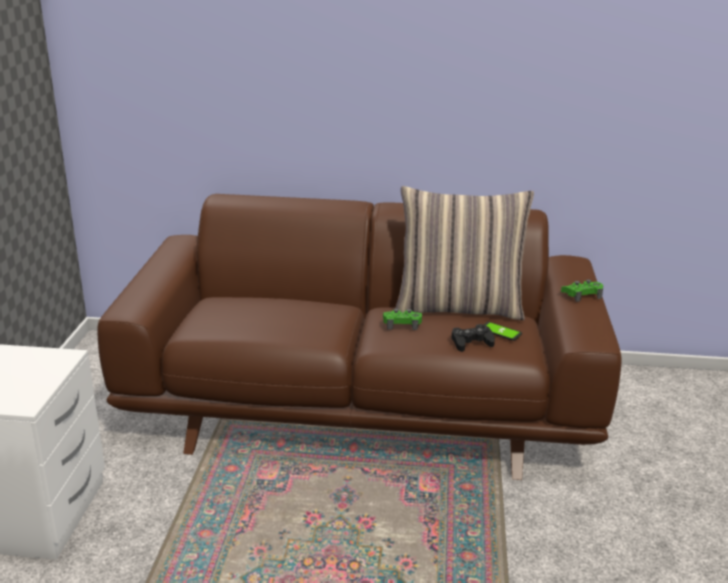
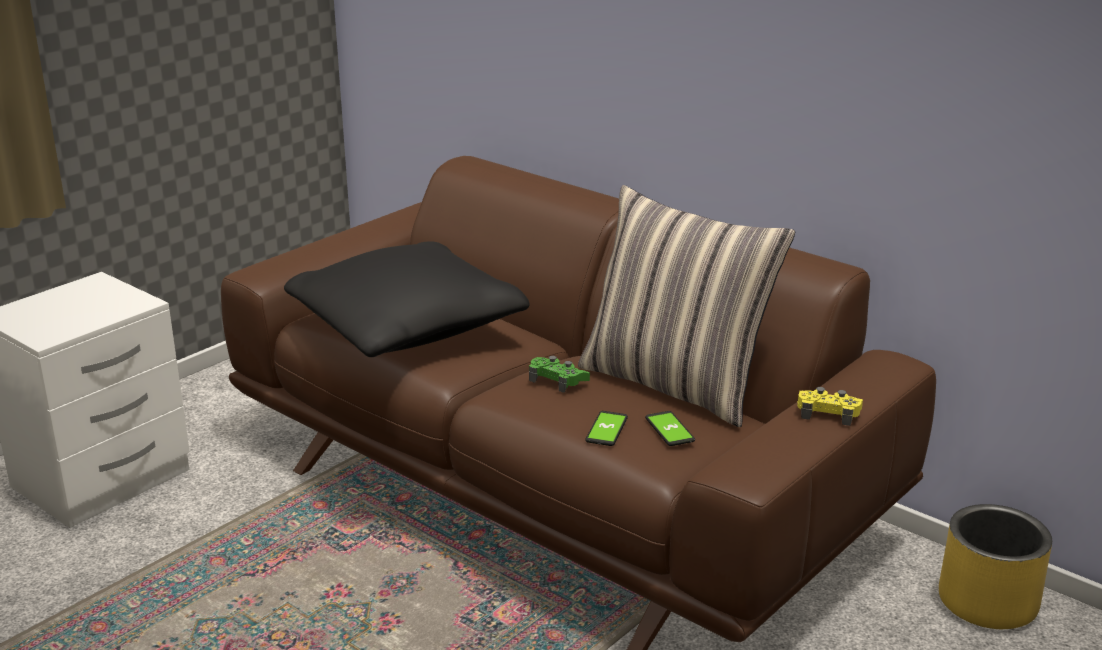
camera: 35 degrees right, 0 degrees up
black game controller [452,324,495,352] -> phone [585,411,628,446]
green game controller [561,279,603,302] -> yellow game controller [797,387,863,426]
none -> black pillow [284,241,530,357]
none -> yellow planter [939,504,1052,629]

